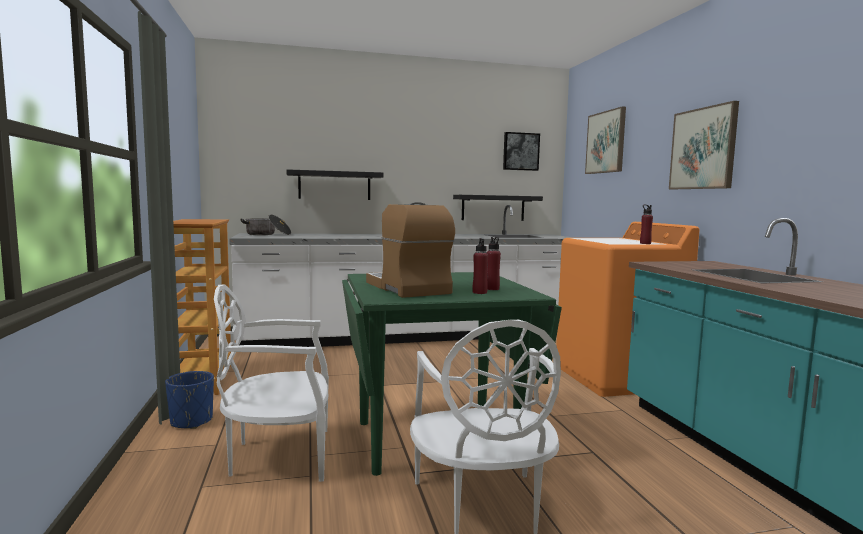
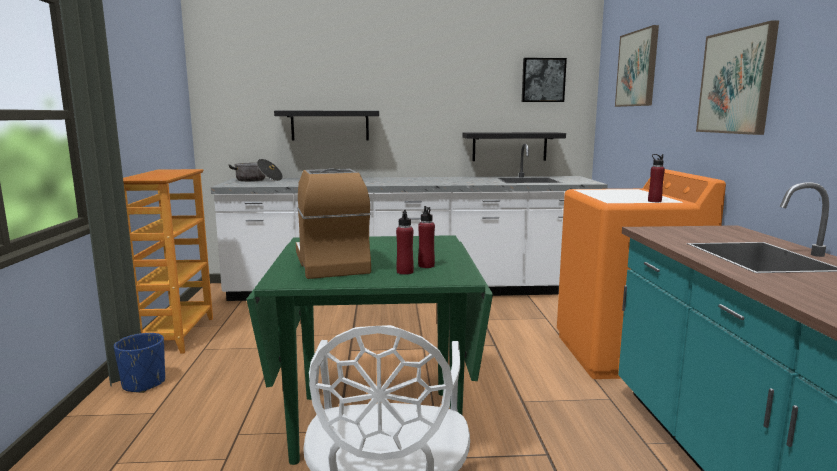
camera: 10 degrees right, 5 degrees up
white chair [214,285,329,482] -> none

